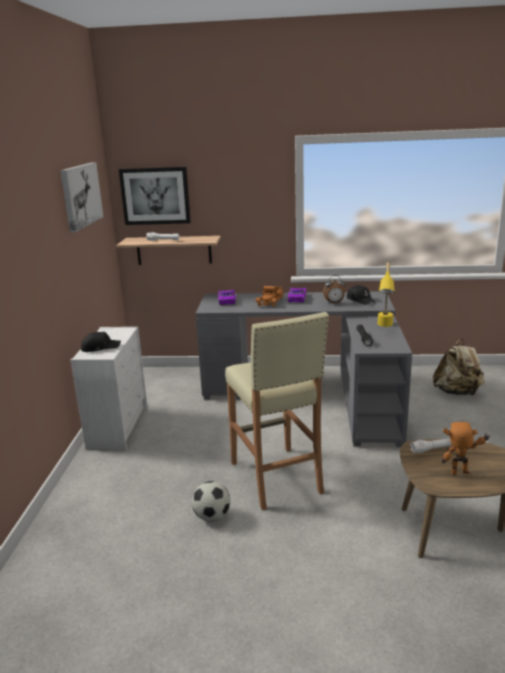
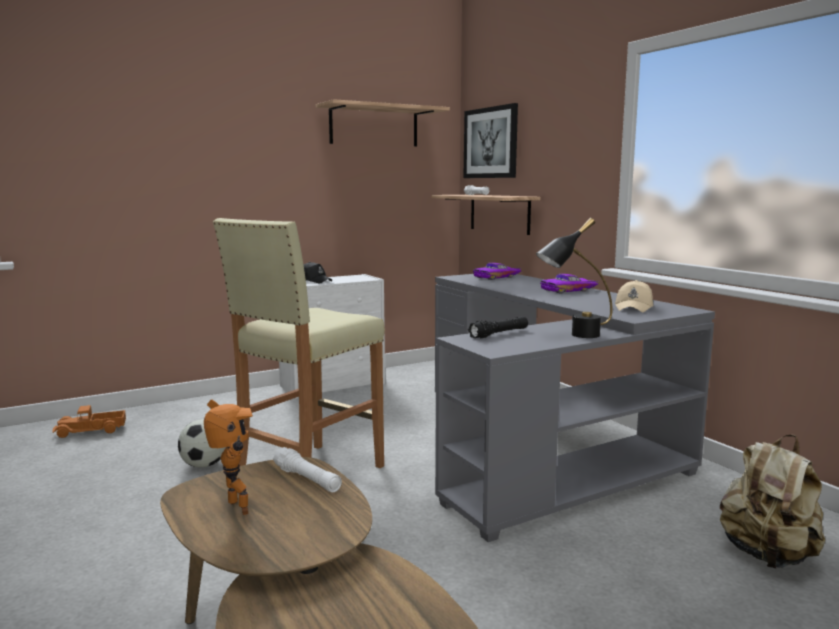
camera: 55 degrees right, 10 degrees down
picture [60,162,103,233] -> shelf [315,99,450,146]
toy truck [256,286,283,307] -> toy truck moved to [52,405,126,438]
alarm clock [323,275,345,304] -> none
black cap [347,285,375,305] -> beige cap [615,280,653,312]
yellow table lamp [378,262,395,327] -> black table lamp [536,218,612,338]

